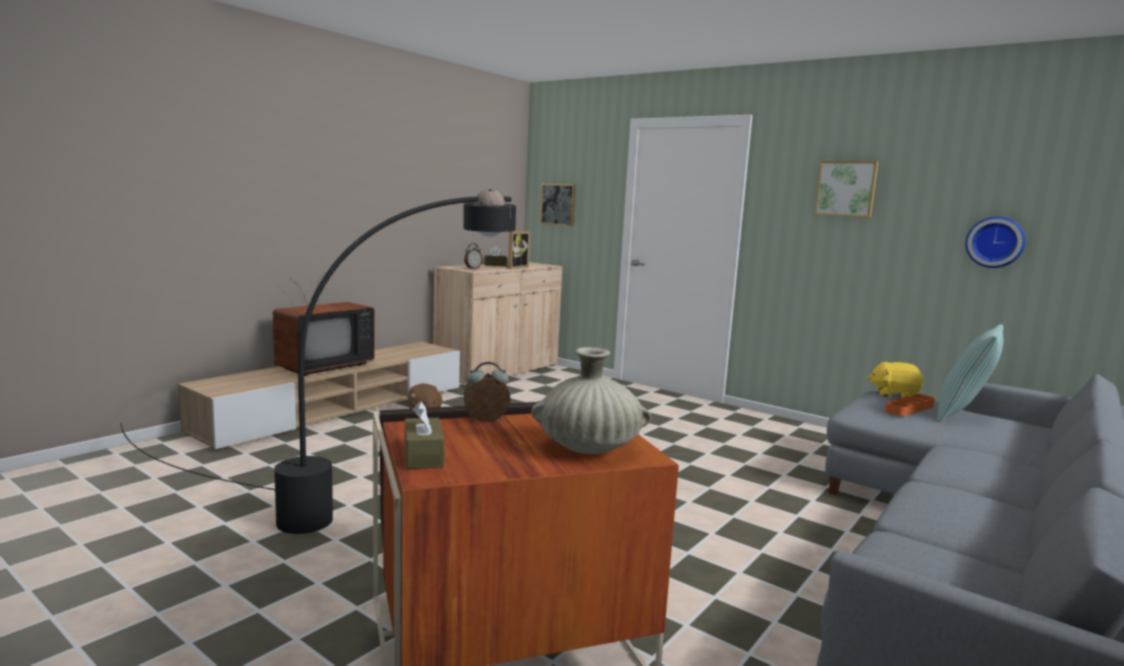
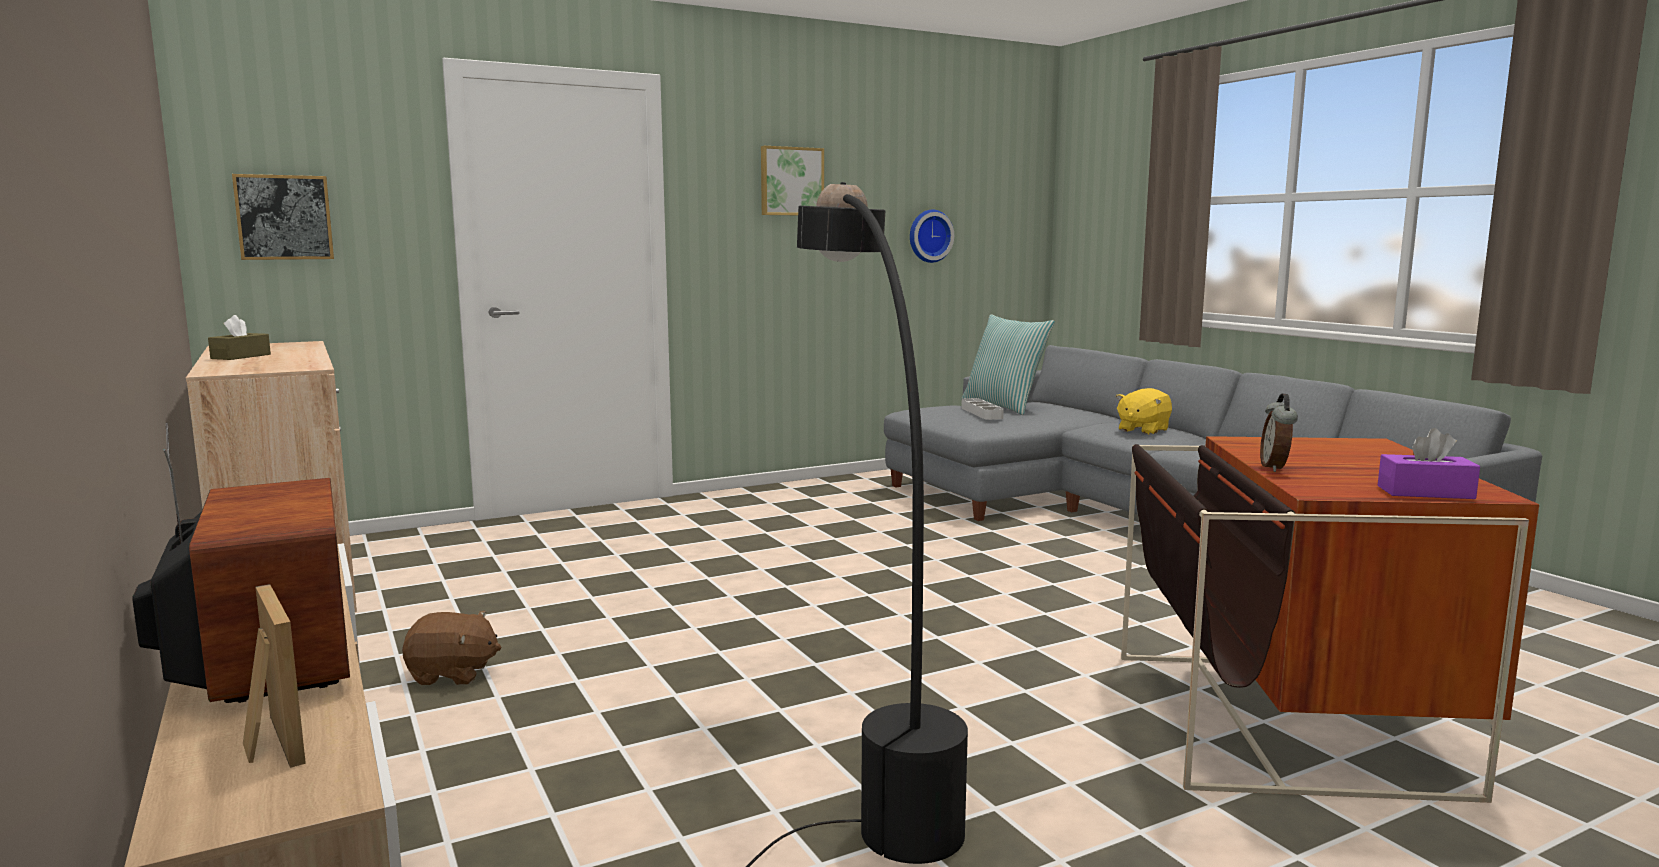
camera: 65 degrees left, 0 degrees up
brown tissue box [405,401,444,469] -> purple tissue box [1378,428,1480,499]
alarm clock [464,243,482,269] -> none
picture frame [506,231,530,269] -> picture frame moved to [243,584,306,768]
beige vase [531,347,651,454] -> none
yellow plush toy [868,362,923,398] -> yellow plush toy moved to [1116,388,1172,435]
orange tray [885,394,935,416] -> grey tray [961,398,1004,420]

